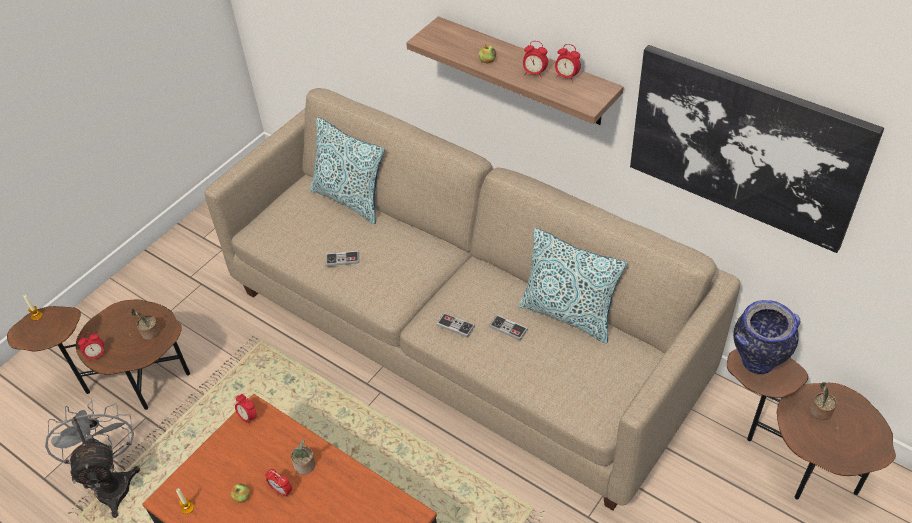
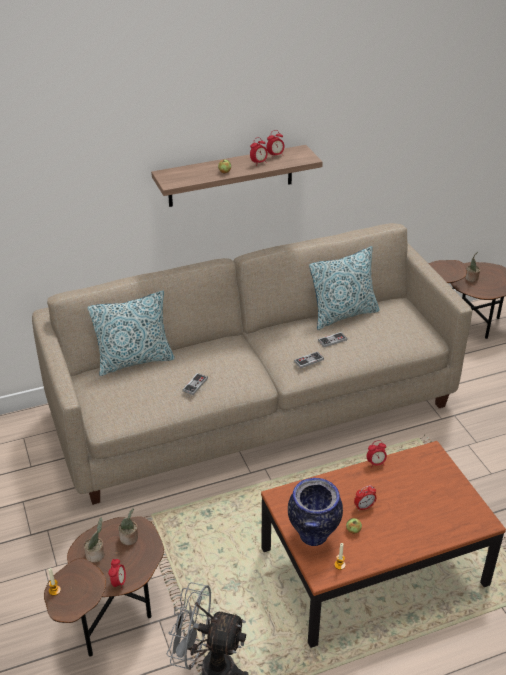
camera: 60 degrees left, 10 degrees down
alarm clock [235,394,257,426] -> alarm clock moved to [366,440,387,468]
potted plant [291,440,315,474] -> potted plant moved to [84,518,104,563]
picture [630,45,884,253] -> none
vase [733,300,801,374] -> vase moved to [288,478,343,546]

